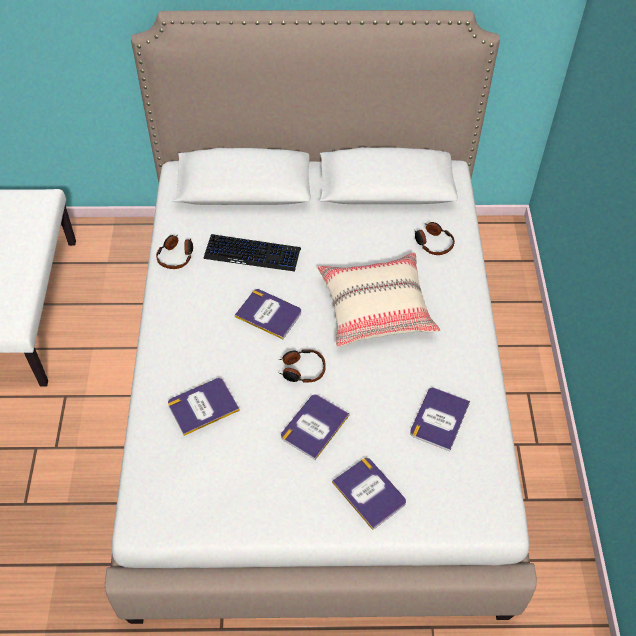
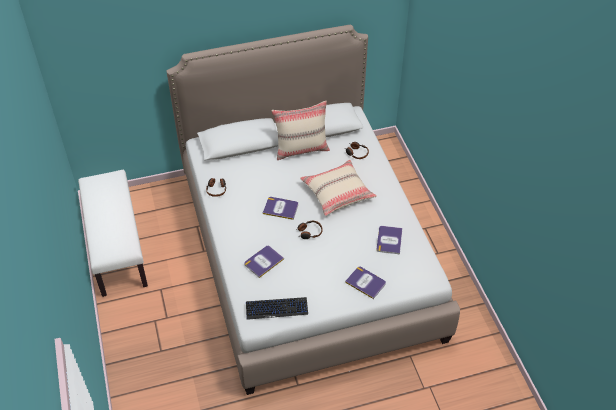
camera: 15 degrees left, 5 degrees down
keyboard [204,234,301,272] -> keyboard moved to [246,297,308,320]
book [281,394,350,460] -> none
none -> beige pillow [271,101,330,160]

